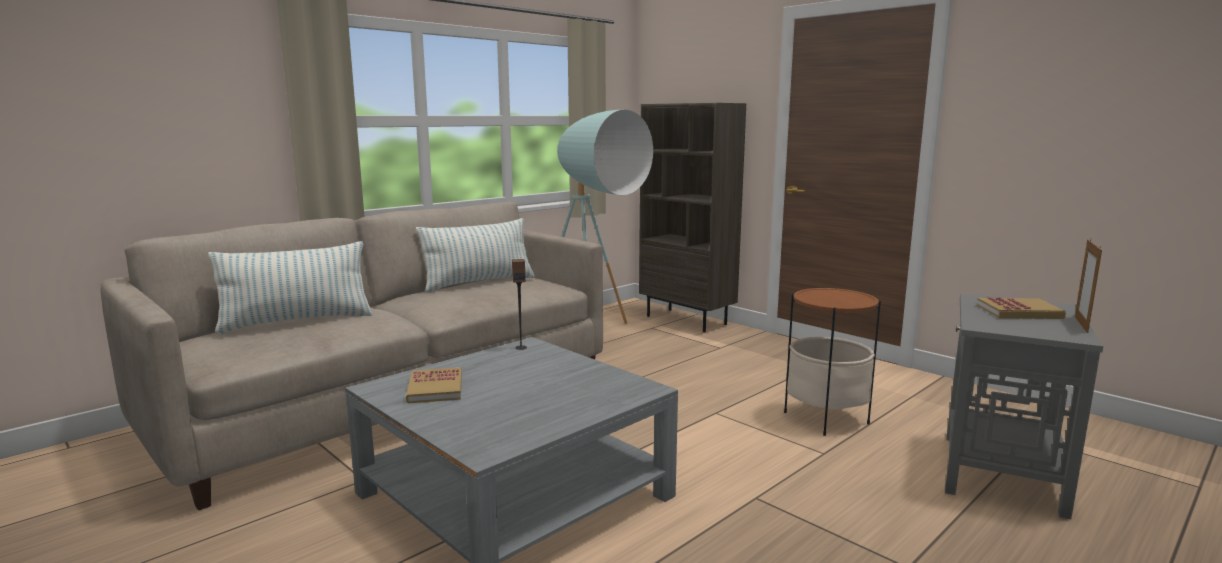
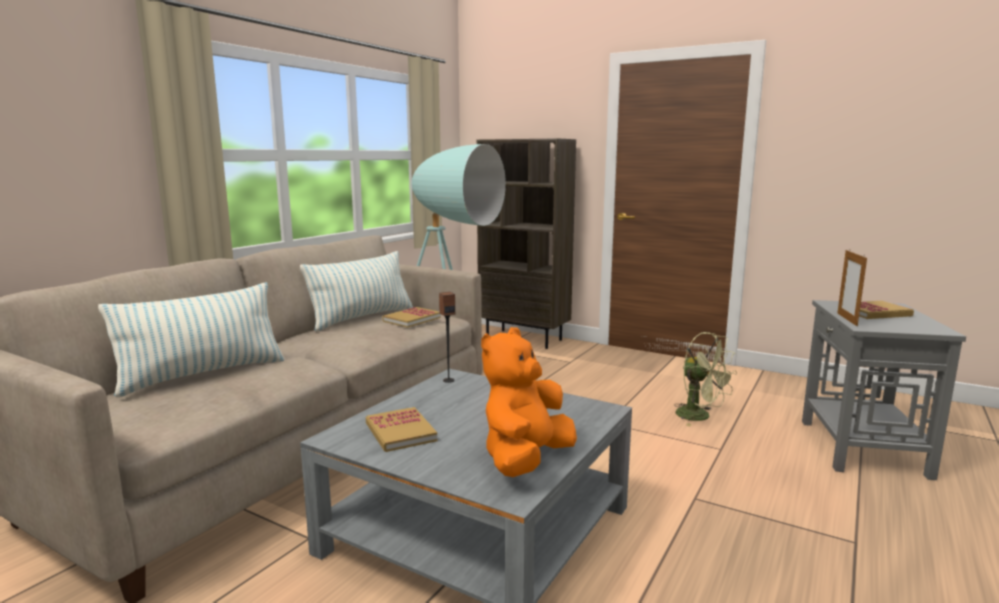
camera: 15 degrees left, 0 degrees up
side table [784,287,881,436] -> green fan [674,332,737,426]
picture frame [1075,239,1102,333] -> picture frame moved to [837,250,867,326]
none -> book [382,307,441,328]
none -> orange plush toy [481,327,577,477]

